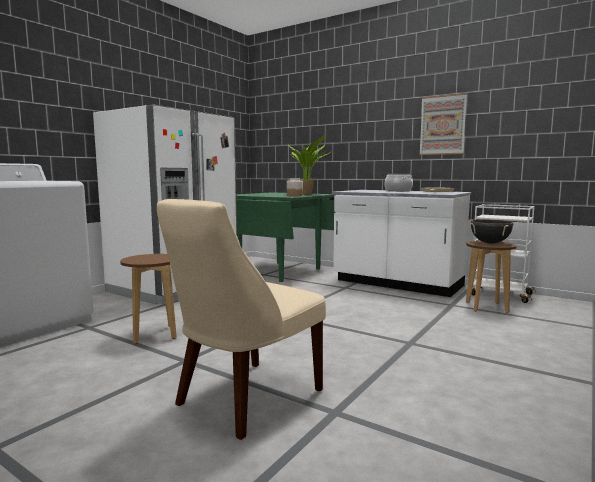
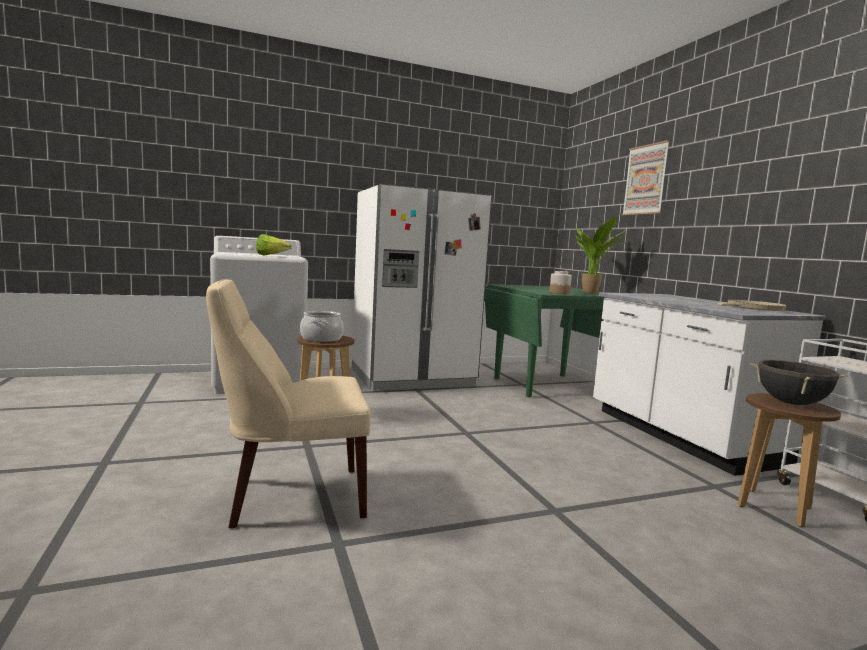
camera: 35 degrees right, 0 degrees up
cooking pot [384,174,413,191] -> cooking pot moved to [300,311,344,342]
picture [419,93,467,155] -> picture moved to [622,140,670,216]
none -> lettuce [256,234,292,255]

